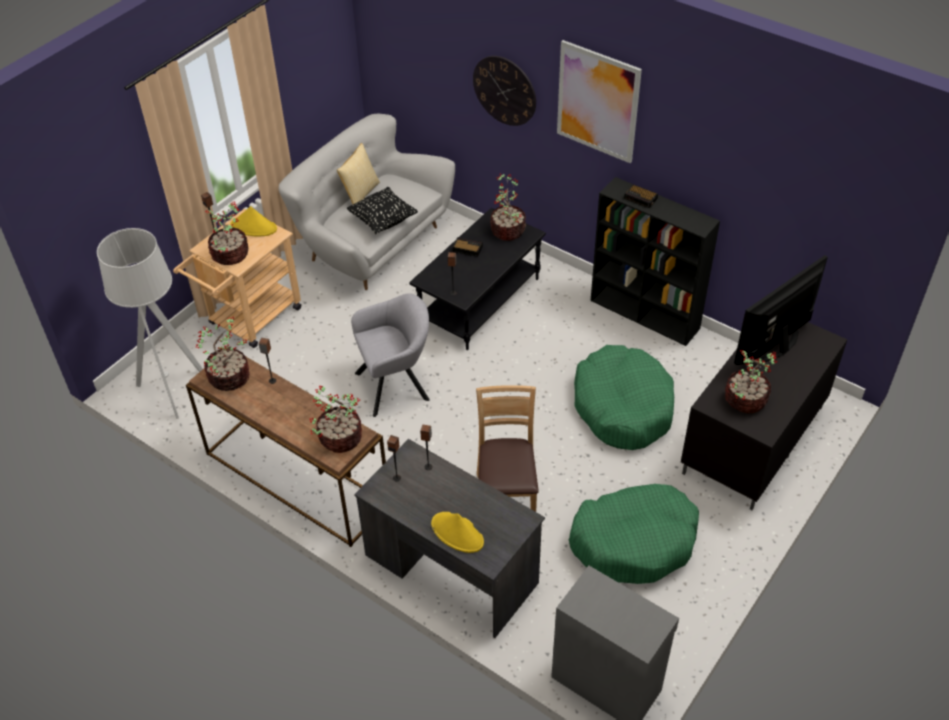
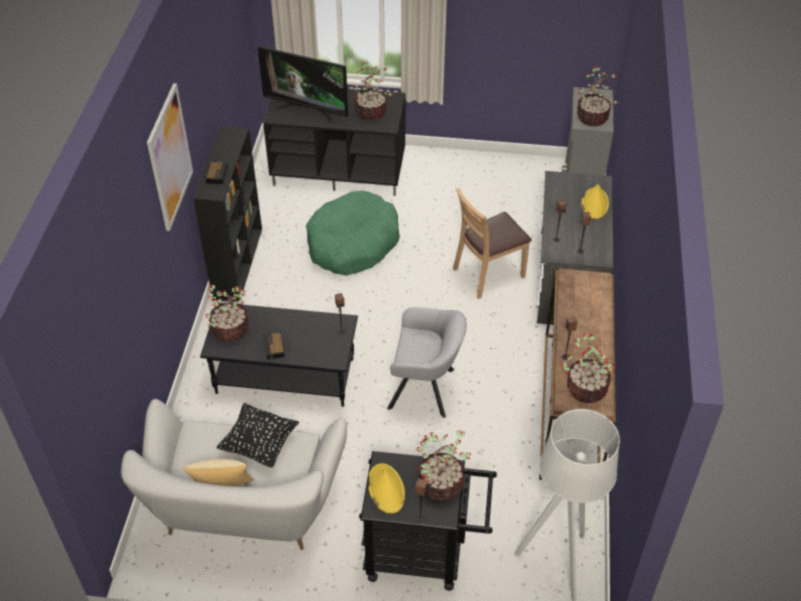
camera: 120 degrees left, 0 degrees up
beige cart [173,209,301,348] -> black cart [359,451,497,591]
potted plant [310,386,362,453] -> potted plant moved to [577,65,619,126]
grey armchair [351,293,430,417] -> grey armchair turned 150 degrees clockwise [387,307,467,418]
wall clock [473,56,536,126] -> none
green dog bed [568,484,699,584] -> none

